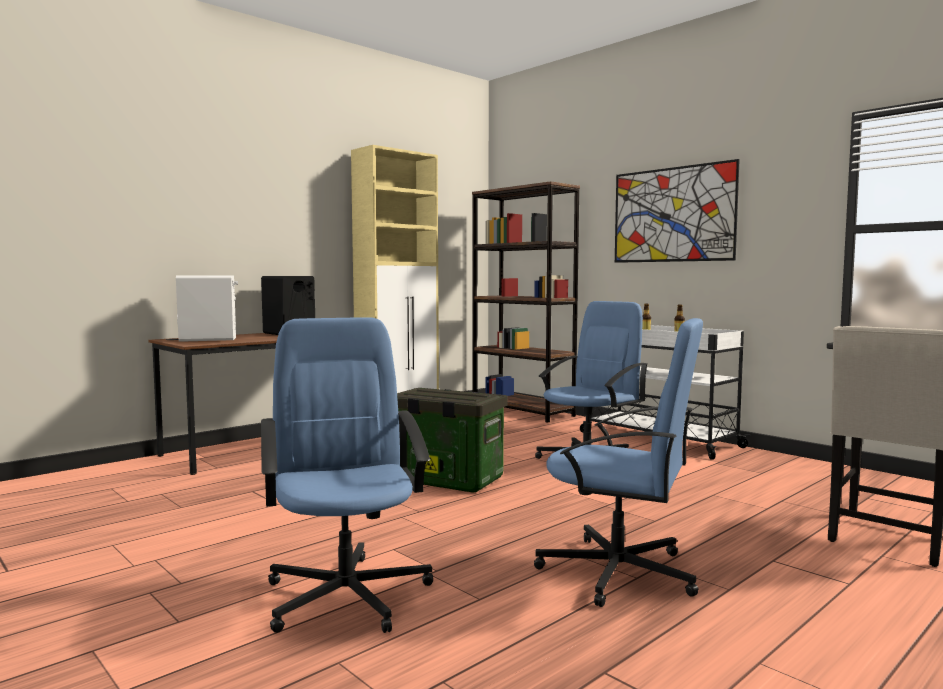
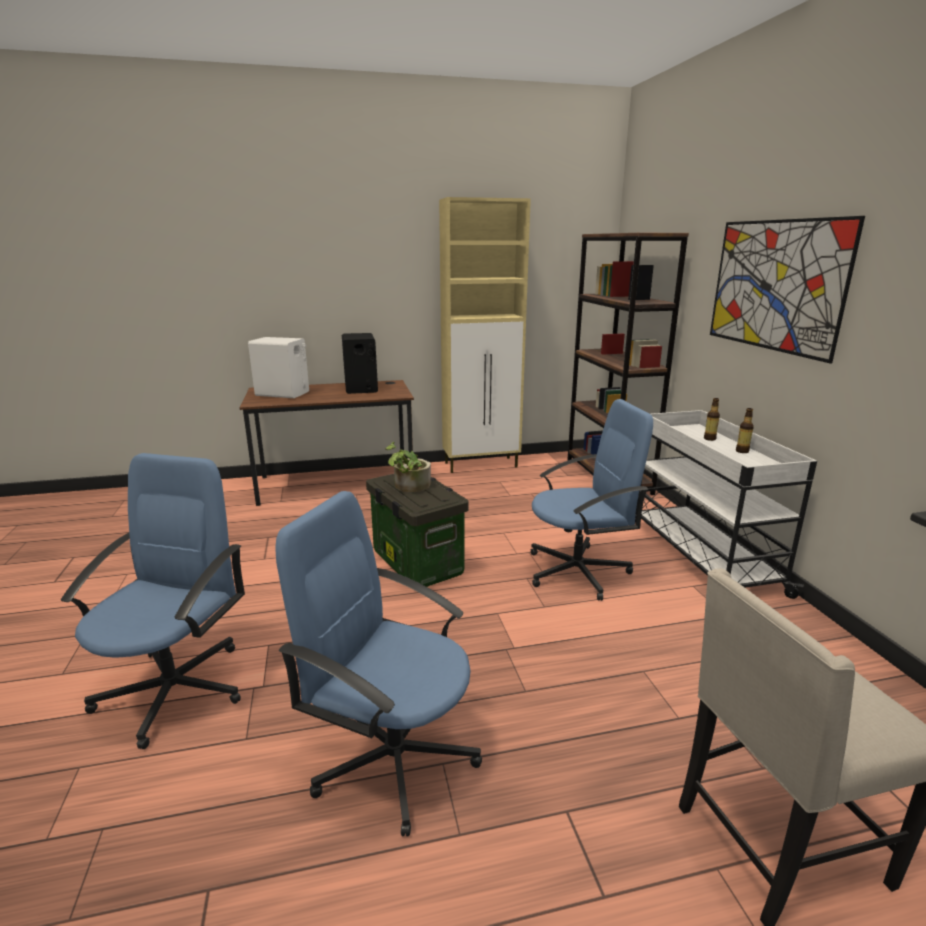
camera: 30 degrees right, 15 degrees up
blue office chair [534,318,703,607] -> blue office chair turned 150 degrees clockwise [275,491,482,837]
none -> potted plant [385,442,431,492]

